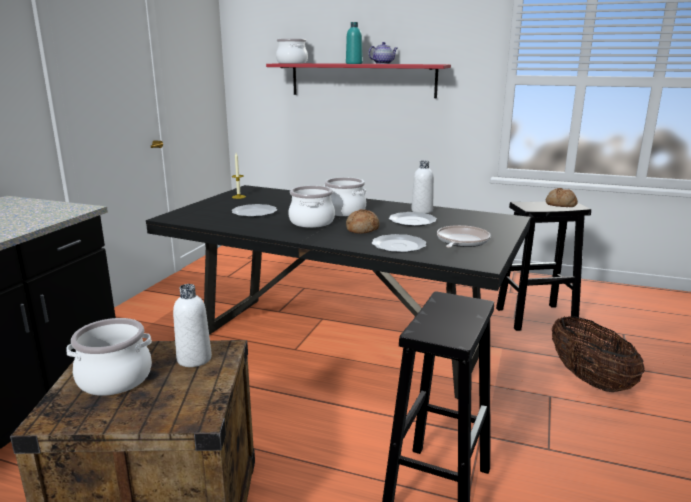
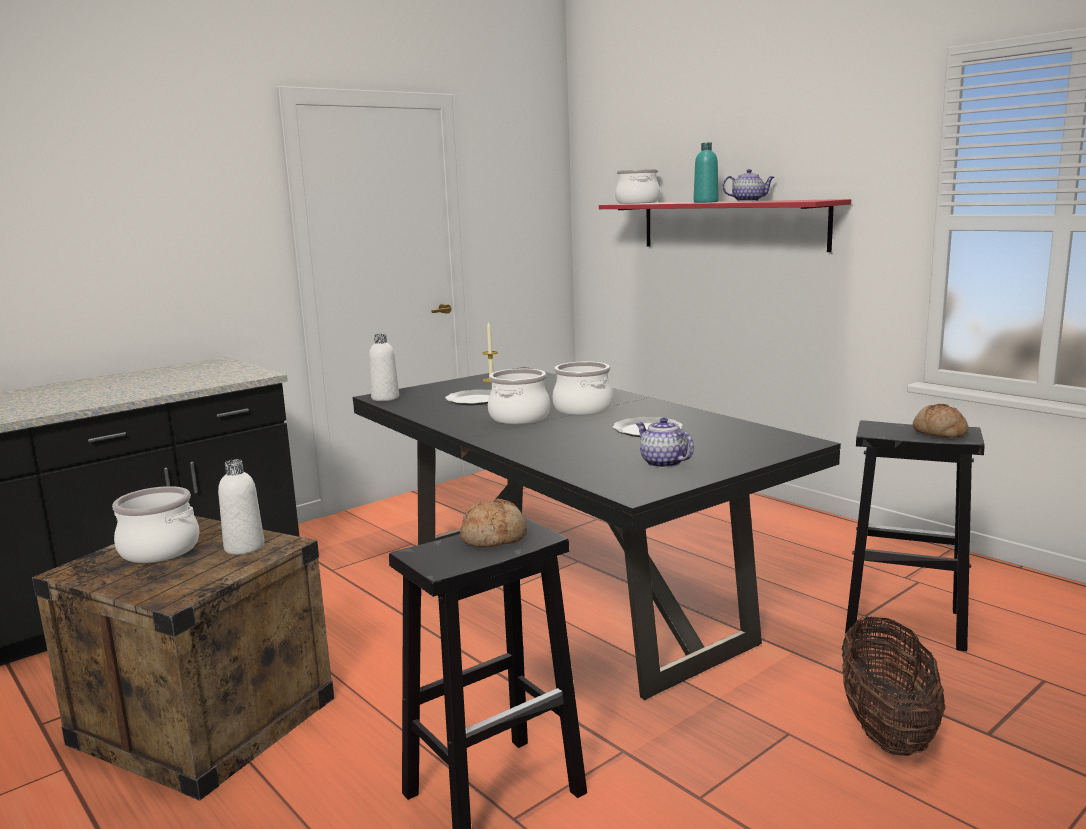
camera: 30 degrees right, 5 degrees down
bread [346,209,380,234] -> bread moved to [460,498,527,547]
plate [372,234,426,253] -> none
white bottle [411,161,434,213] -> white bottle moved to [369,334,399,401]
frying pan [437,225,491,248] -> teapot [636,418,694,468]

